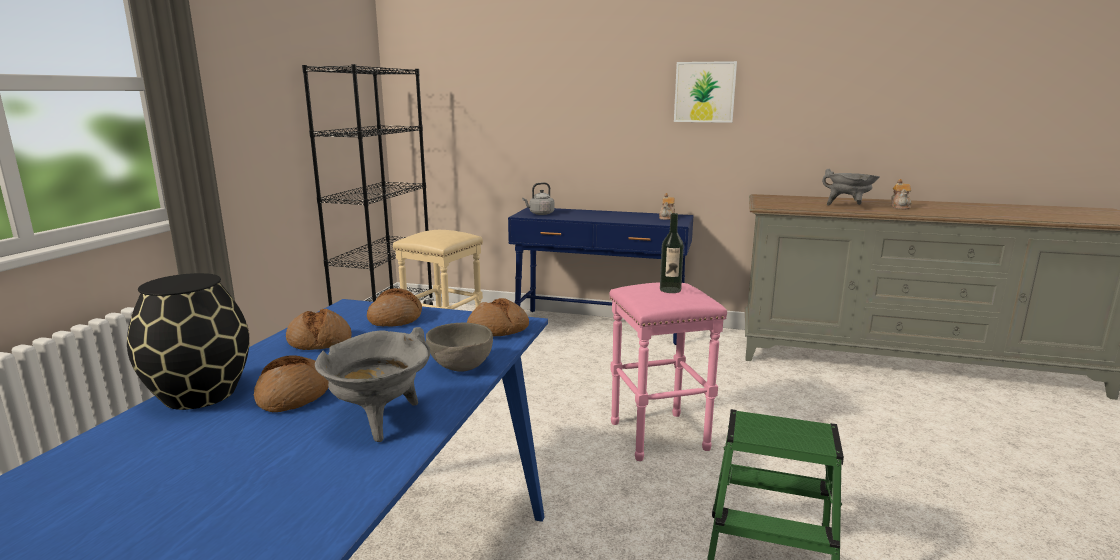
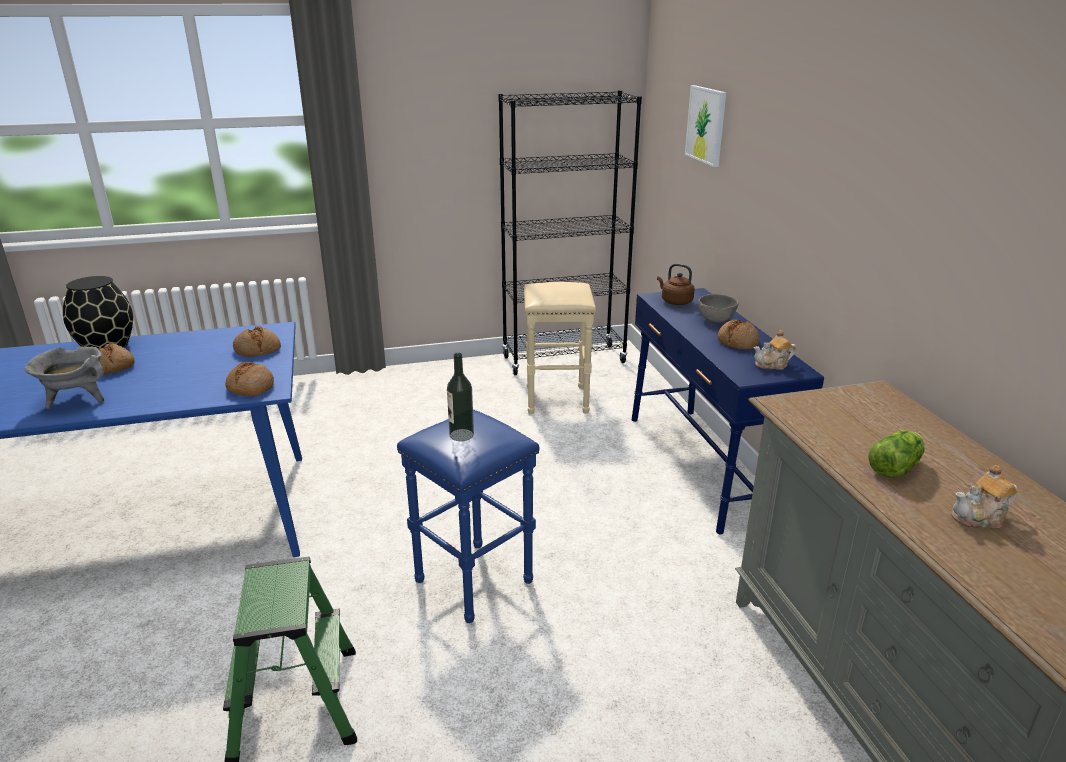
camera: 60 degrees right, 10 degrees up
bread [286,309,352,350] -> bread moved to [718,319,760,349]
grey bowl [426,323,493,372] -> grey bowl moved to [698,294,738,323]
grey kettle [522,182,554,215] -> brown kettle [657,263,695,305]
pink stool [610,282,727,461] -> blue stool [397,409,540,623]
picture [674,61,737,123] -> picture moved to [685,85,726,167]
grey cooking pot [822,169,880,205] -> lettuce [868,430,925,478]

